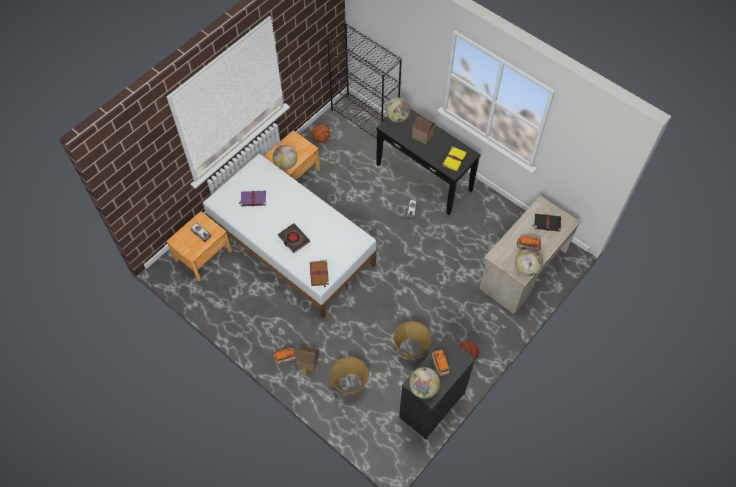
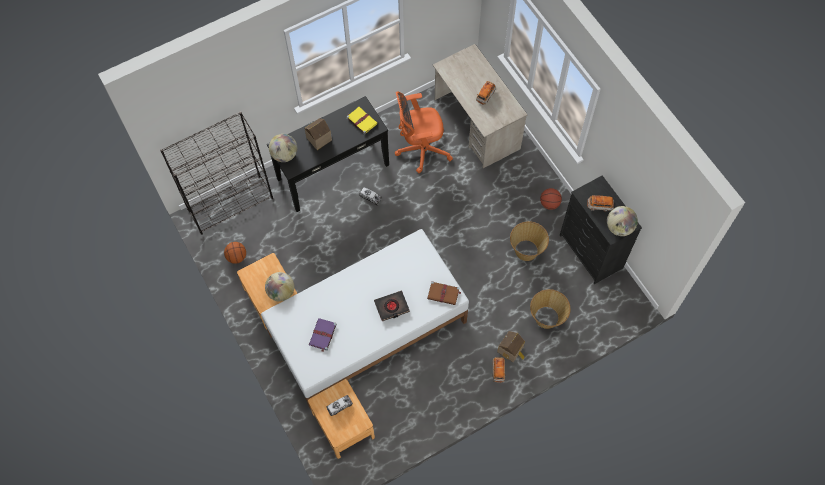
camera: 70 degrees left, 5 degrees up
globe [515,249,543,276] -> none
black book [533,214,561,232] -> none
none -> orange office chair [395,92,453,173]

